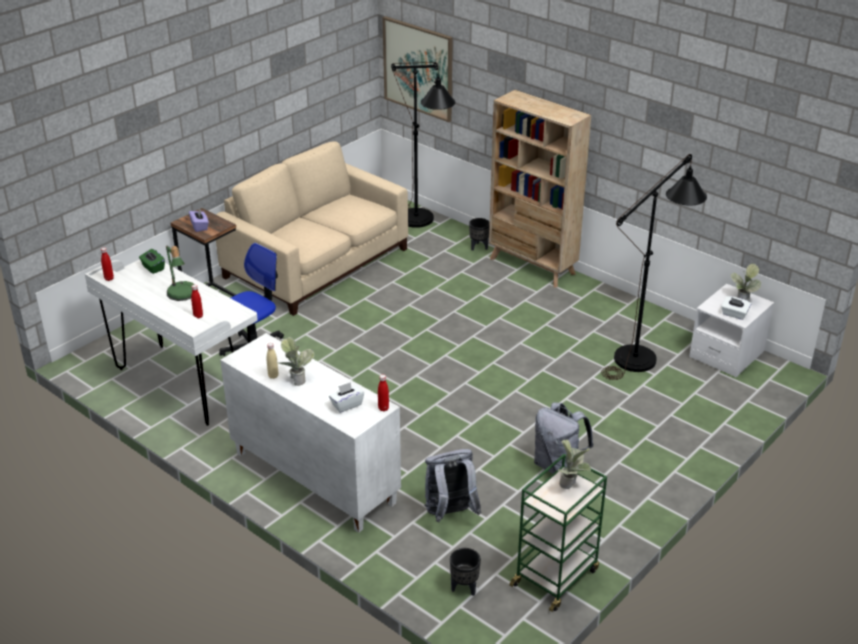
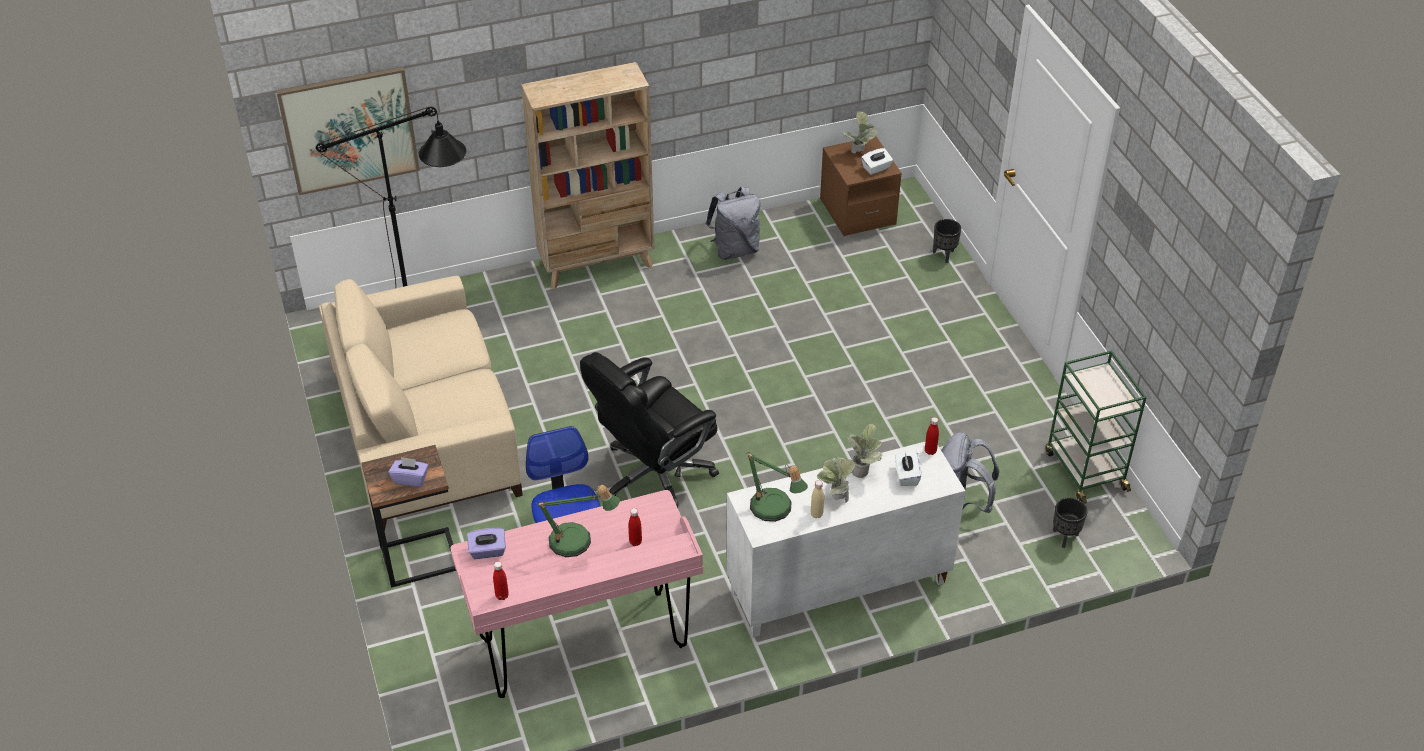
camera: 60 degrees left, 10 degrees up
white desk [85,259,258,426] -> pink desk [451,490,703,698]
green tissue box [139,249,165,274] -> purple tissue box [467,528,506,559]
black planter [469,218,490,251] -> black planter moved to [933,219,961,263]
grey backpack [534,402,593,474] -> grey backpack moved to [706,187,760,260]
potted plant [558,439,591,489] -> potted plant moved to [847,424,883,478]
black floor lamp [601,154,707,380] -> none
white nightstand [689,284,774,377] -> brown nightstand [820,136,902,236]
none -> black office chair [580,352,719,508]
none -> table lamp [747,452,808,522]

